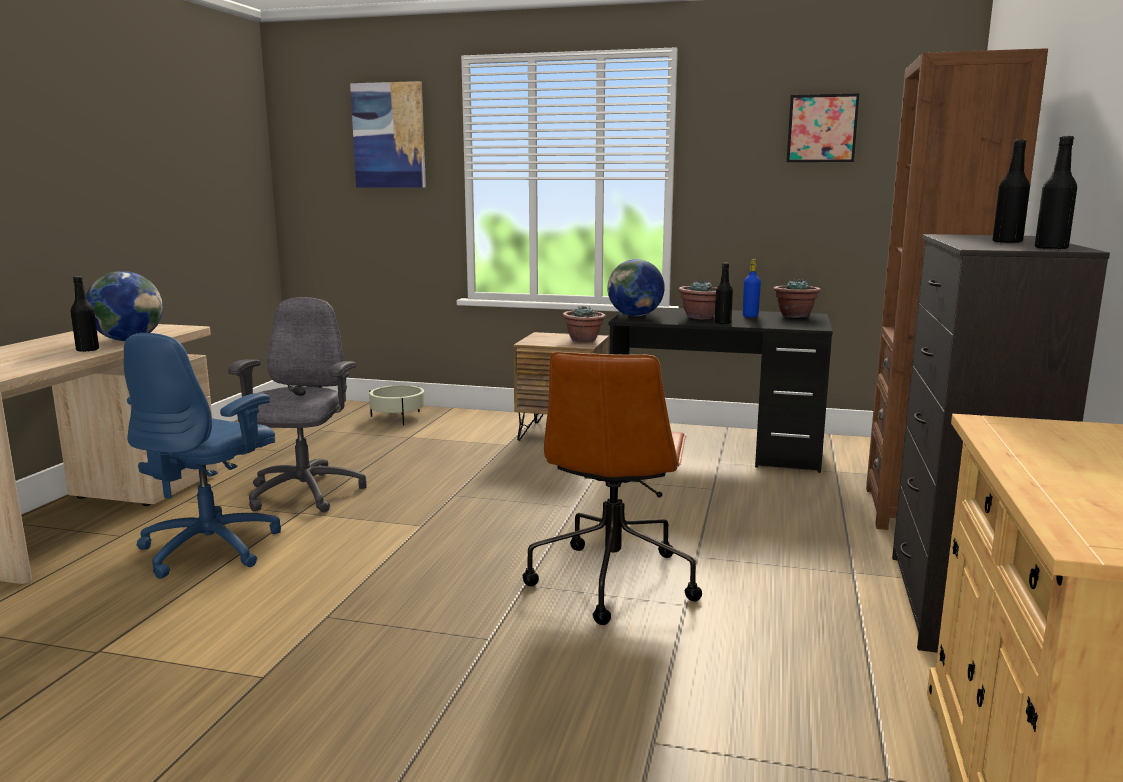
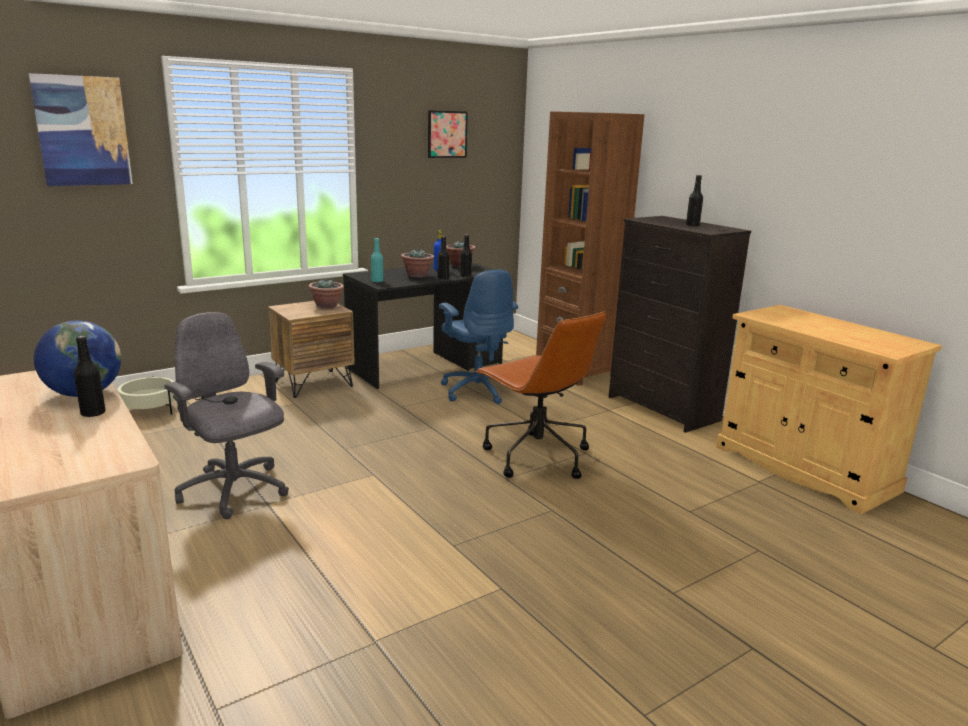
camera: 50 degrees left, 5 degrees up
blue office chair [124,333,281,579] -> blue office chair moved to [439,270,518,404]
globe [607,259,665,316] -> turquoise bottle [371,238,383,282]
black bottle [1035,136,1077,249] -> black bottle moved to [460,234,472,277]

